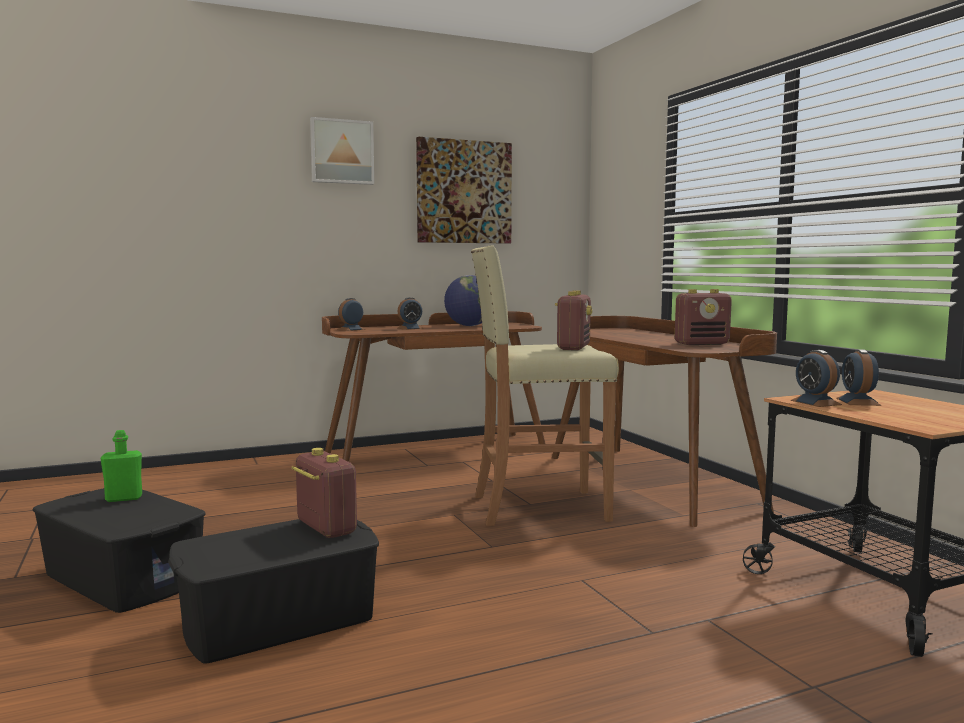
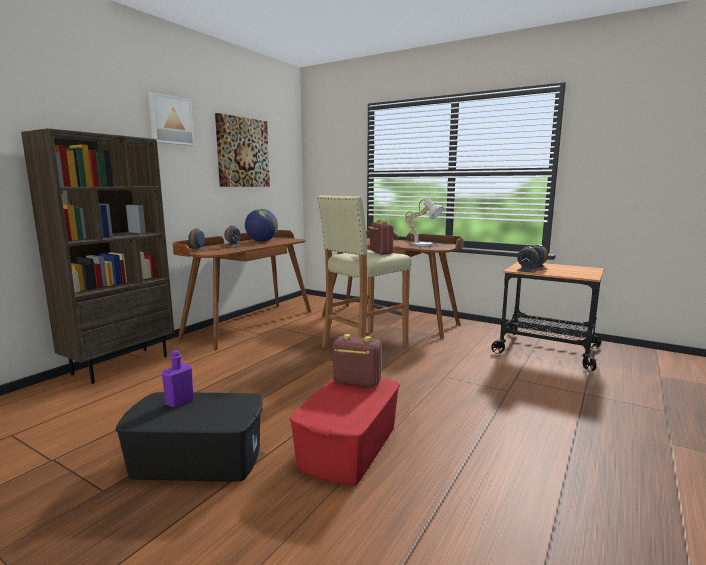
camera: 35 degrees left, 5 degrees up
green bottle [100,430,142,502] -> purple bottle [162,350,194,408]
black storage box [168,519,379,664] -> red storage box [289,377,400,485]
radio [675,289,732,345] -> table lamp [405,198,444,247]
none -> brown bookcase [21,128,174,384]

